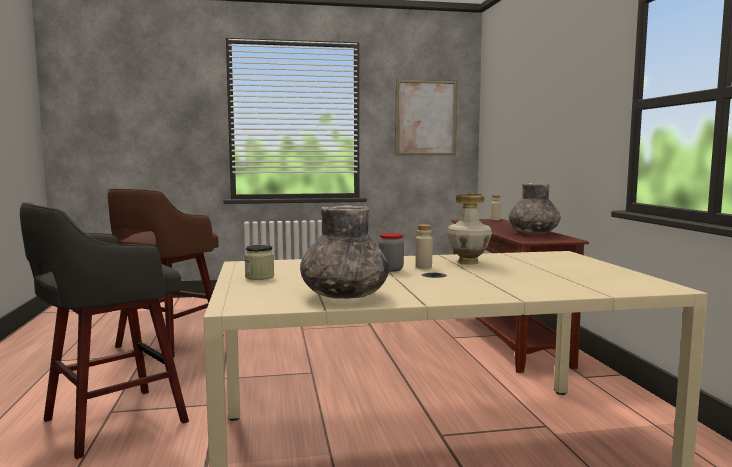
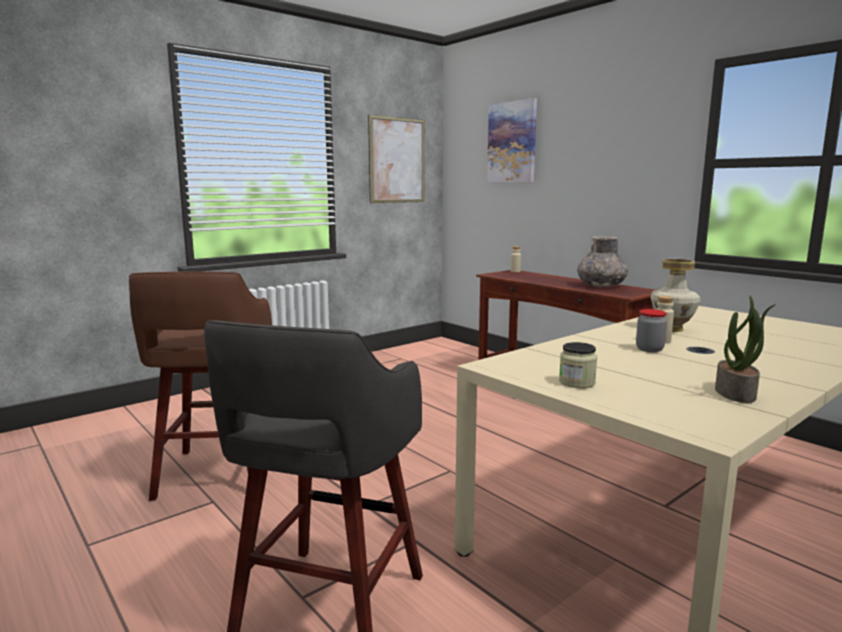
camera: 30 degrees left, 5 degrees up
grey vase [300,205,389,299] -> potted plant [715,296,776,403]
none -> picture [487,98,537,182]

